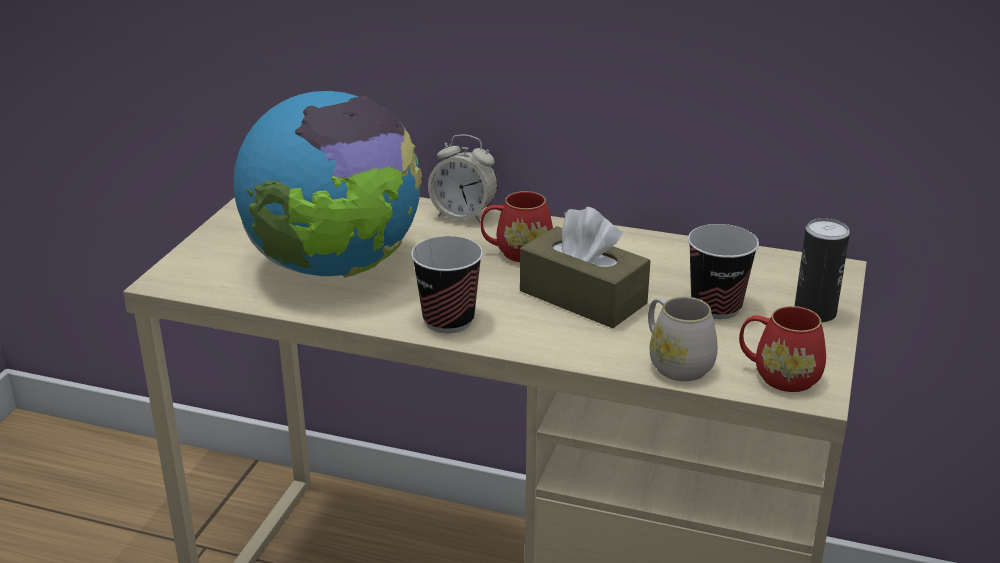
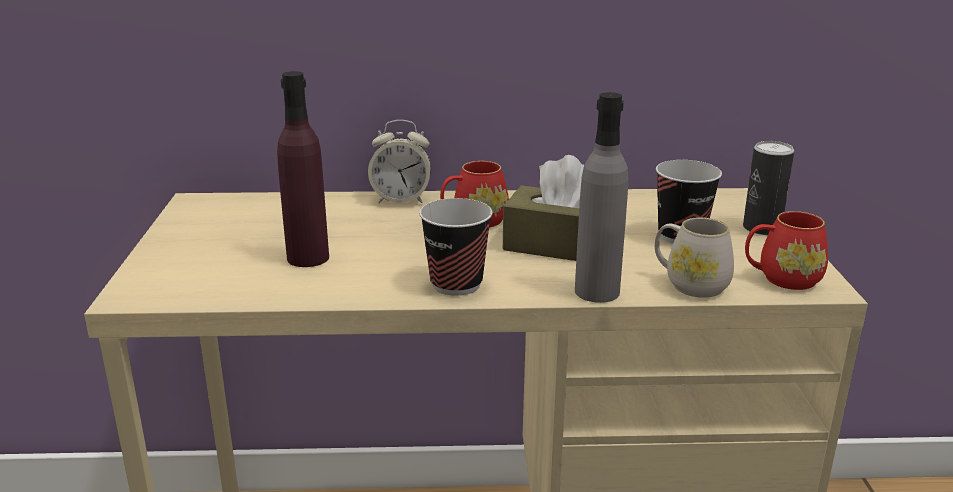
camera: 20 degrees left, 5 degrees down
globe [234,91,422,277] -> purple bottle [277,71,329,267]
none -> grey bottle [575,92,628,303]

